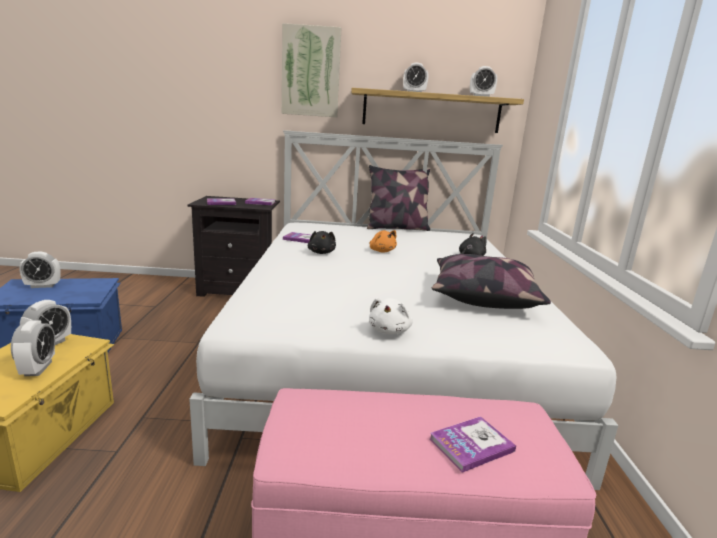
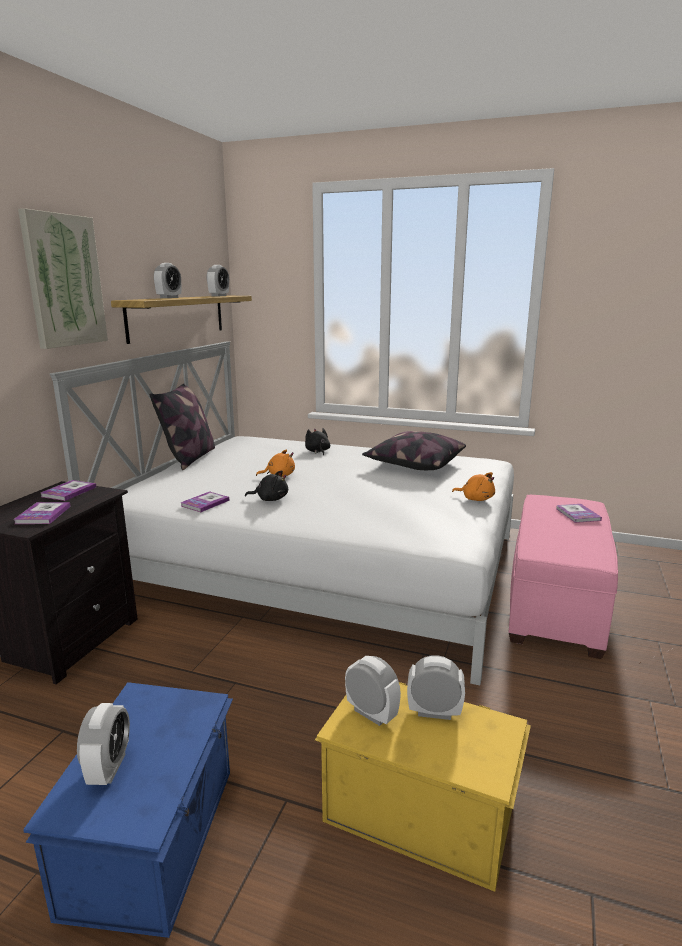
camera: 70 degrees left, 0 degrees up
white plush toy [369,298,413,334] -> orange plush toy [452,472,495,501]

